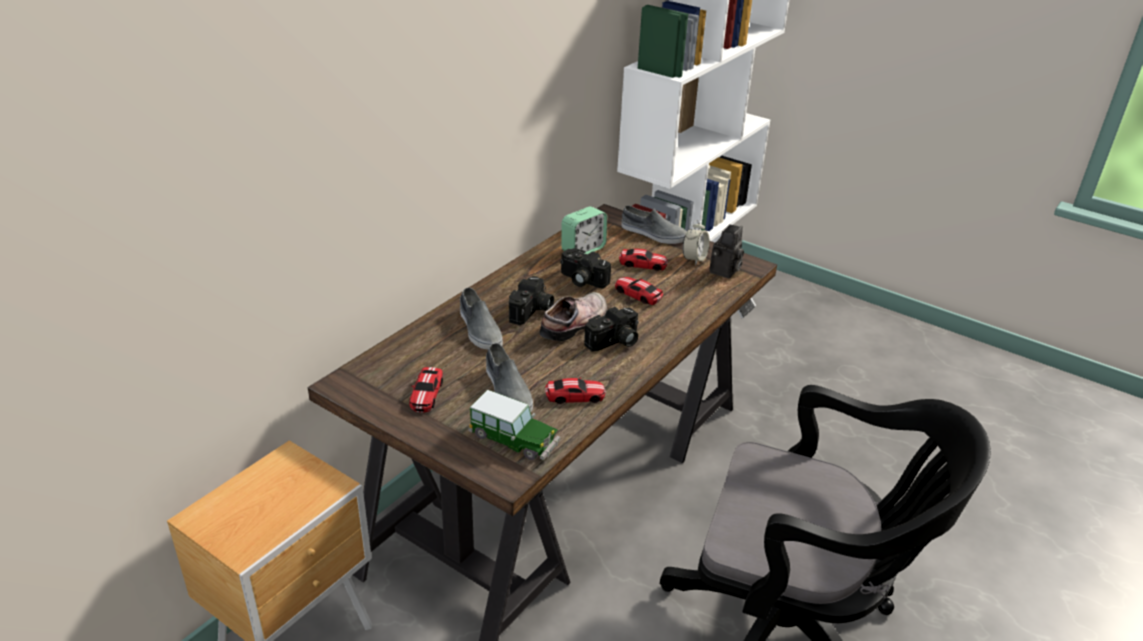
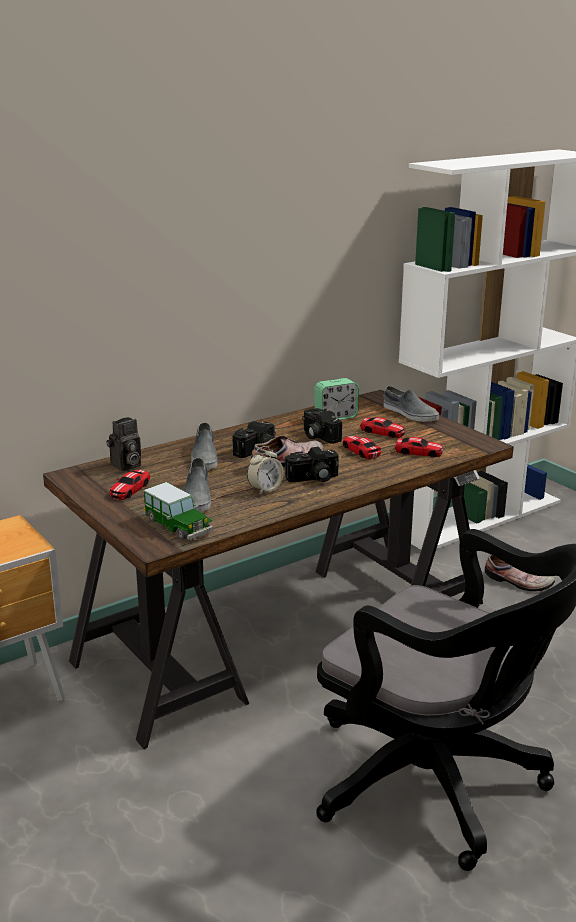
camera: 20 degrees right, 10 degrees down
toy car [545,377,606,404] -> toy car moved to [395,437,443,457]
alarm clock [683,220,710,265] -> alarm clock moved to [247,446,284,495]
camera [709,224,744,278] -> camera moved to [106,417,141,471]
none -> shoe [485,555,555,592]

